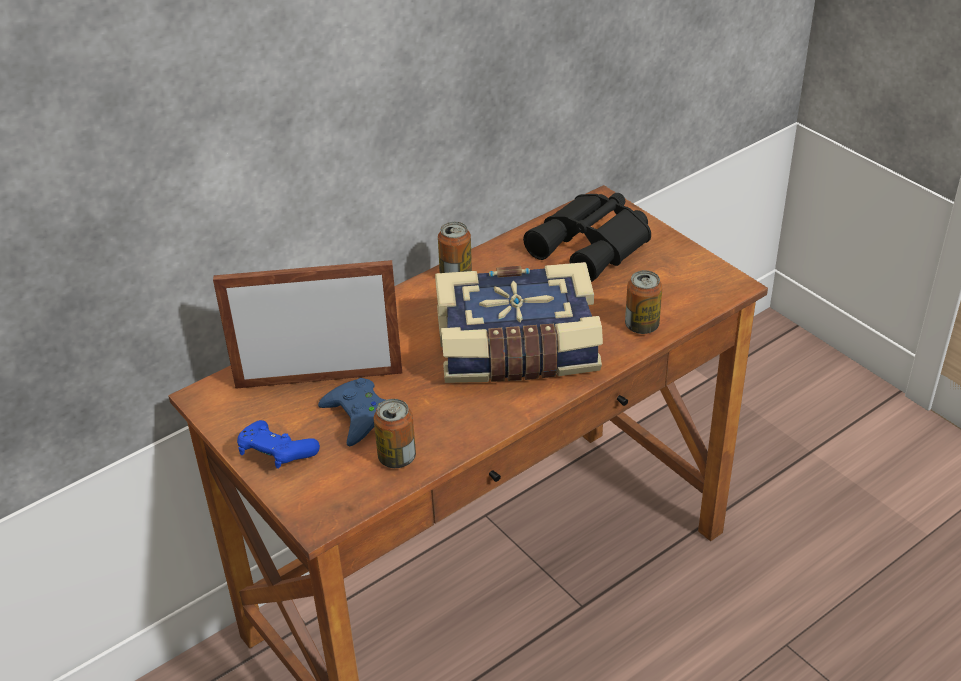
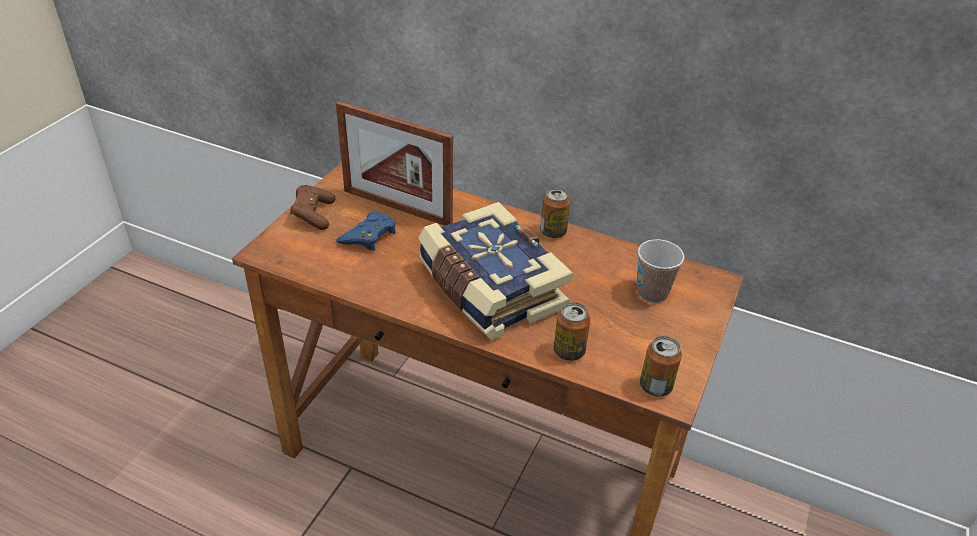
camera: 60 degrees right, 0 degrees up
picture frame [213,260,402,389] -> picture frame turned 150 degrees clockwise [336,101,453,226]
blue game controller [237,420,320,469] -> brown game controller [290,185,336,230]
can [374,399,416,468] -> can moved to [640,336,682,397]
black binoculars [523,193,651,282] -> cup [637,239,684,303]

